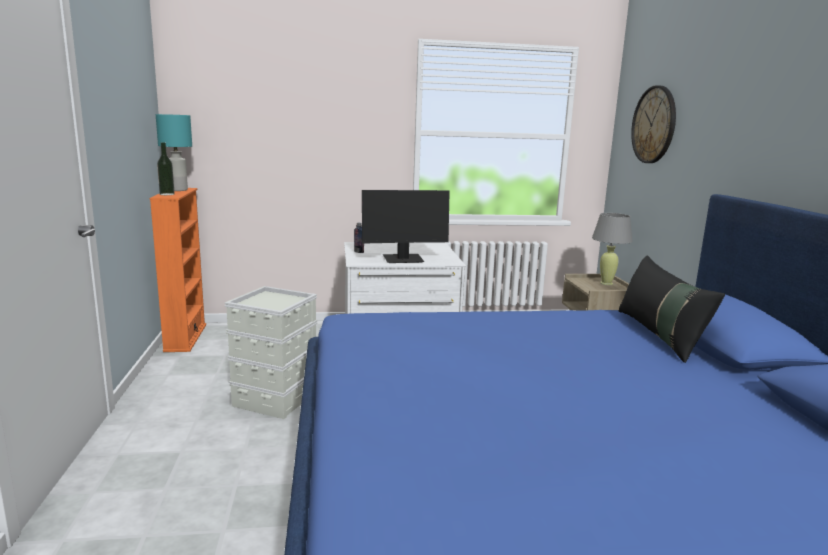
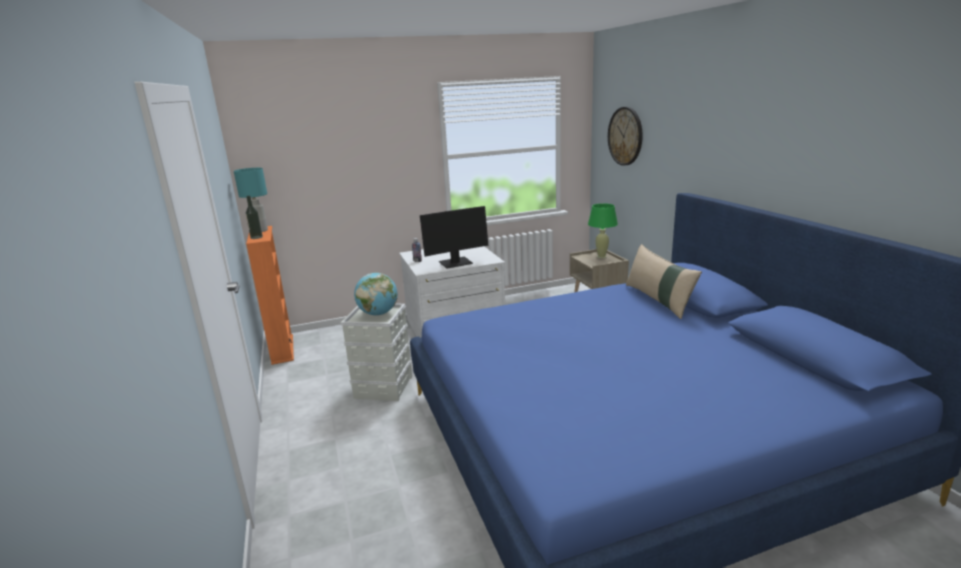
camera: 10 degrees left, 5 degrees up
grey table lamp [592,213,633,285] -> green table lamp [588,203,618,258]
black pillow [619,256,725,363] -> beige pillow [626,244,702,319]
none -> globe [354,273,398,316]

